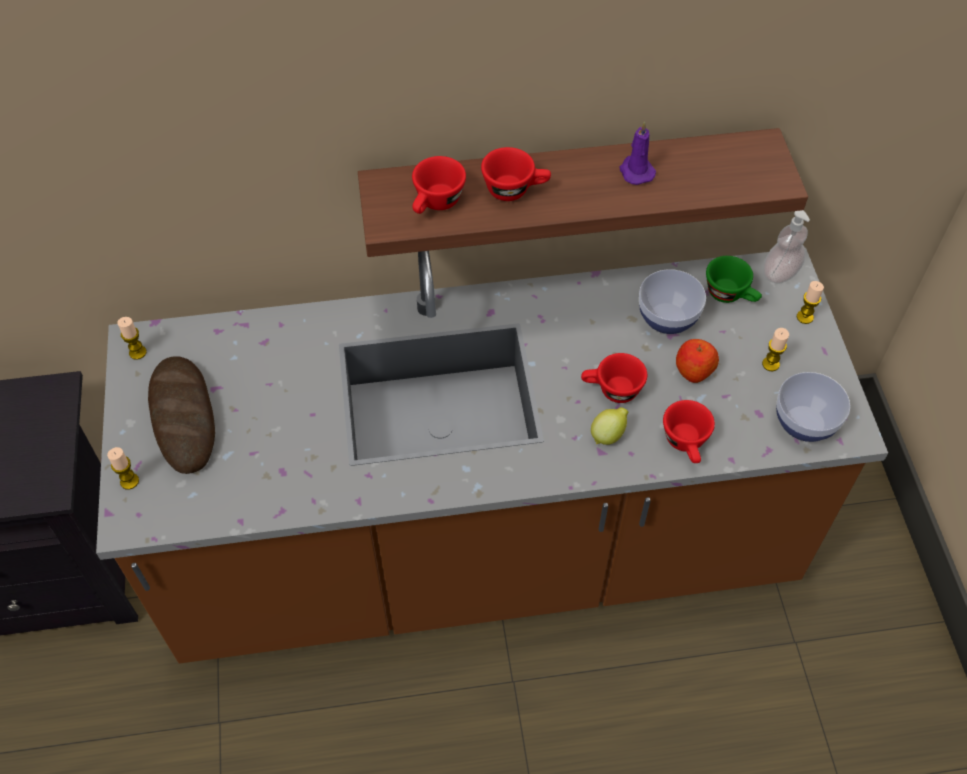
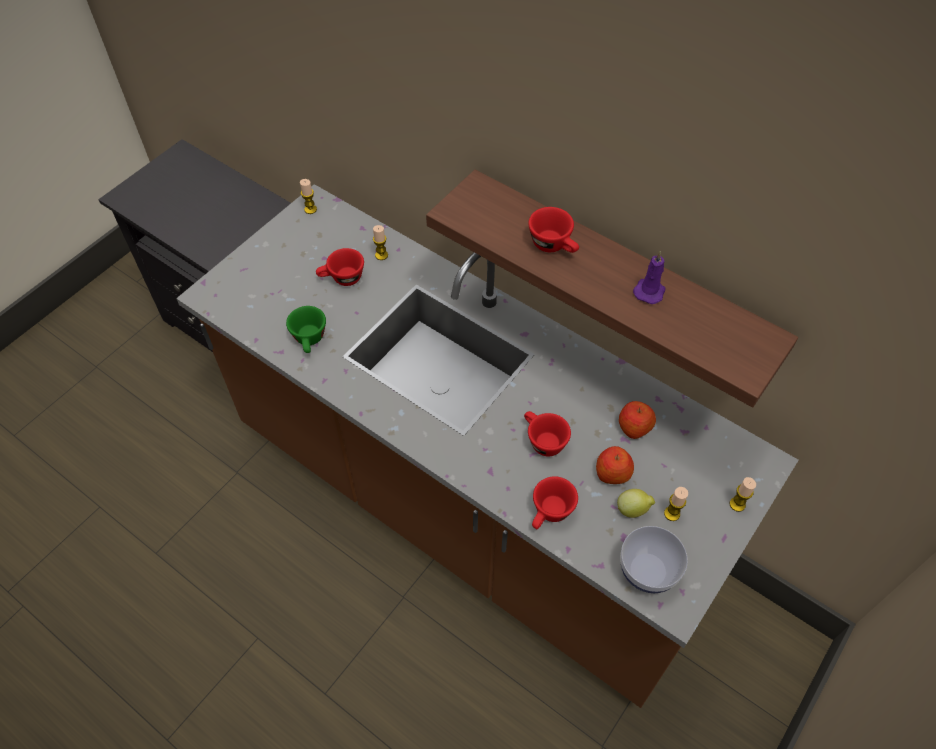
camera: 45 degrees right, 0 degrees up
candle [107,447,139,490] -> candle moved to [373,225,388,260]
bread [148,356,215,474] -> none
red cup [412,156,466,214] -> red cup moved to [316,248,364,286]
lemon [591,407,628,445] -> lemon moved to [617,489,655,518]
bowl [639,269,706,334] -> apple [619,401,656,439]
green cup [706,256,762,303] -> green cup moved to [286,306,326,353]
soap dispenser [763,210,810,284] -> none

